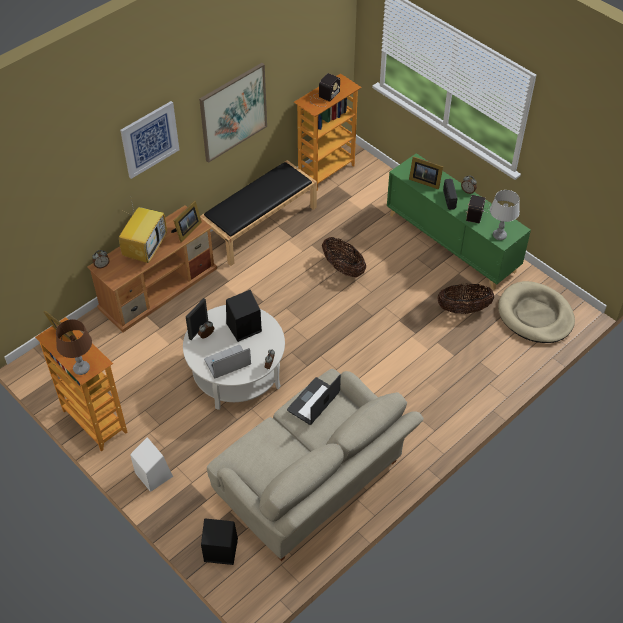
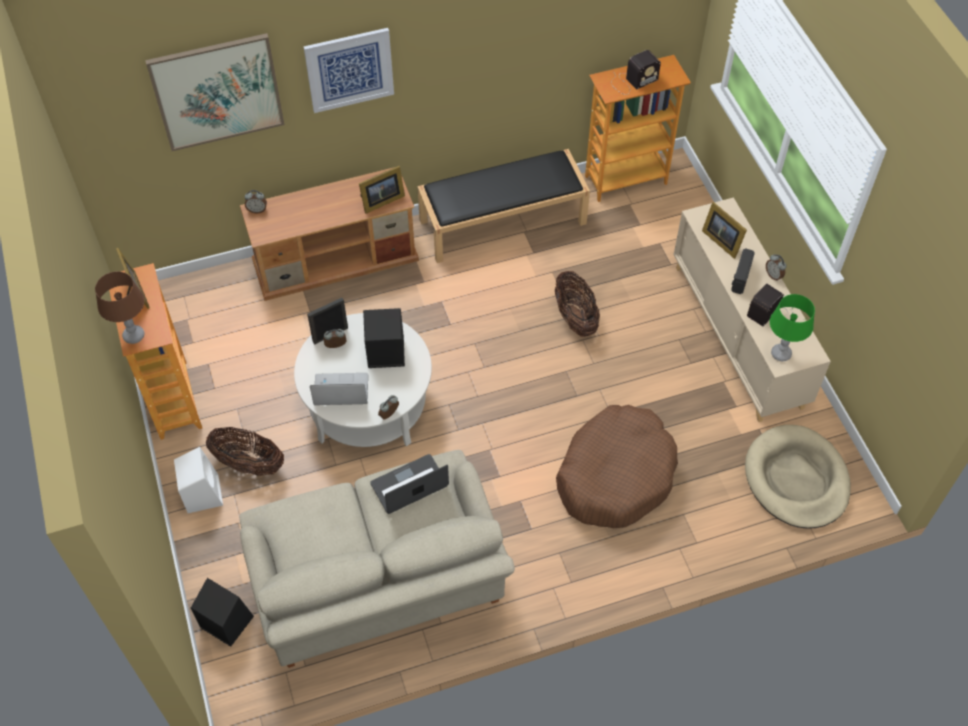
camera: 25 degrees right, 5 degrees up
television [119,194,167,263] -> none
picture [199,63,267,163] -> picture moved to [145,33,284,151]
green cabinet [387,153,531,290] -> beige cabinet [673,197,831,422]
basket [437,284,494,314] -> basket moved to [206,427,284,476]
grey table lamp [490,190,520,240] -> green table lamp [770,294,815,361]
none -> brown dog bed [556,405,678,528]

